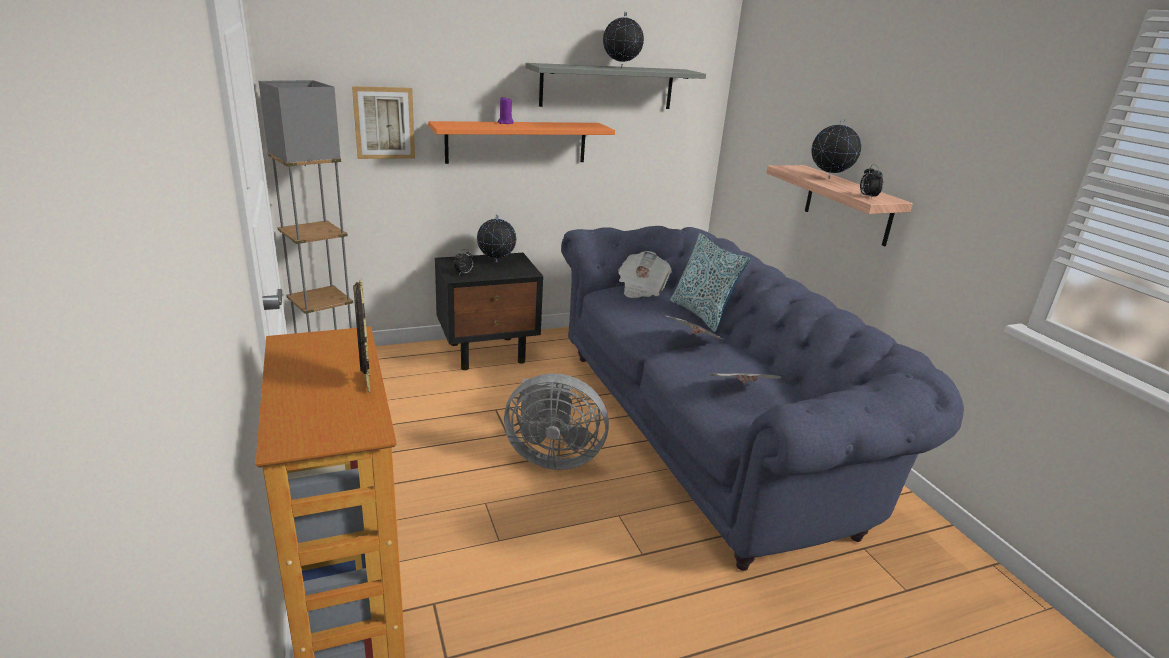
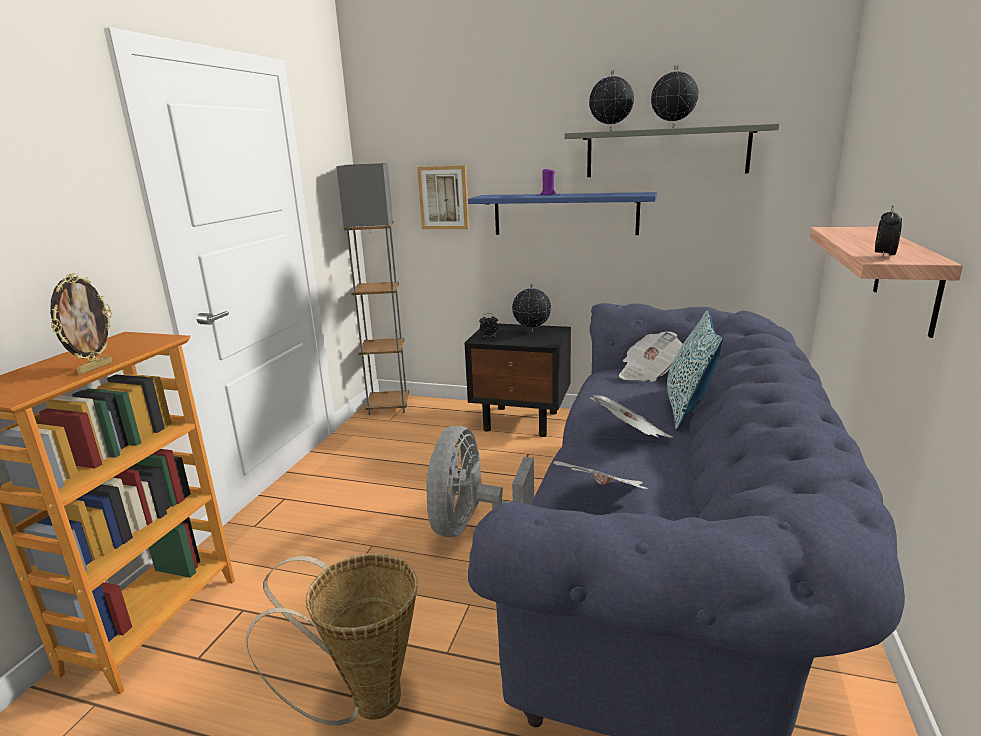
camera: 40 degrees right, 5 degrees down
orange shelf [428,121,615,164] -> blue shelf [468,192,657,235]
grey fan [504,373,609,470] -> grey fan turned 60 degrees clockwise [426,426,534,537]
globe [811,119,861,179] -> globe moved to [589,70,634,131]
none -> basket [245,554,418,726]

